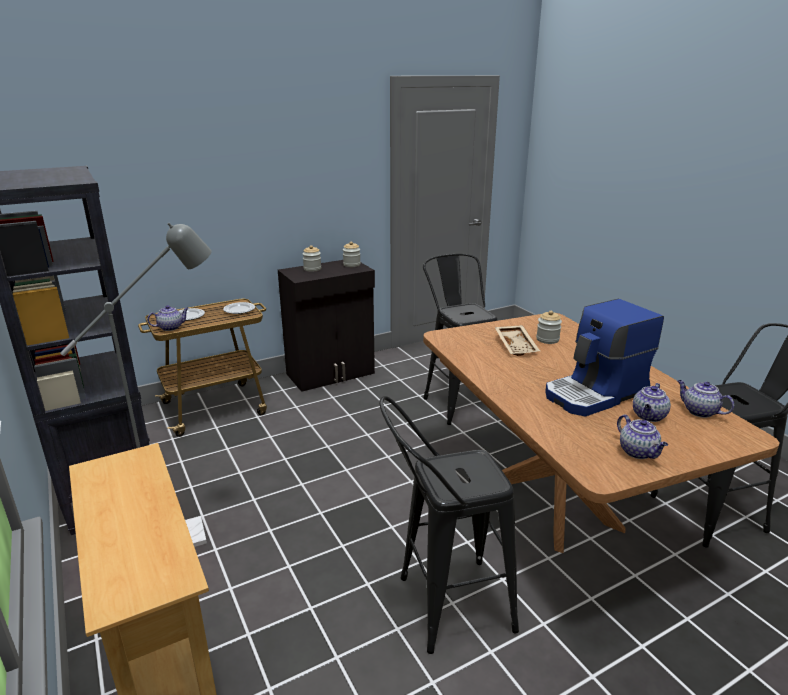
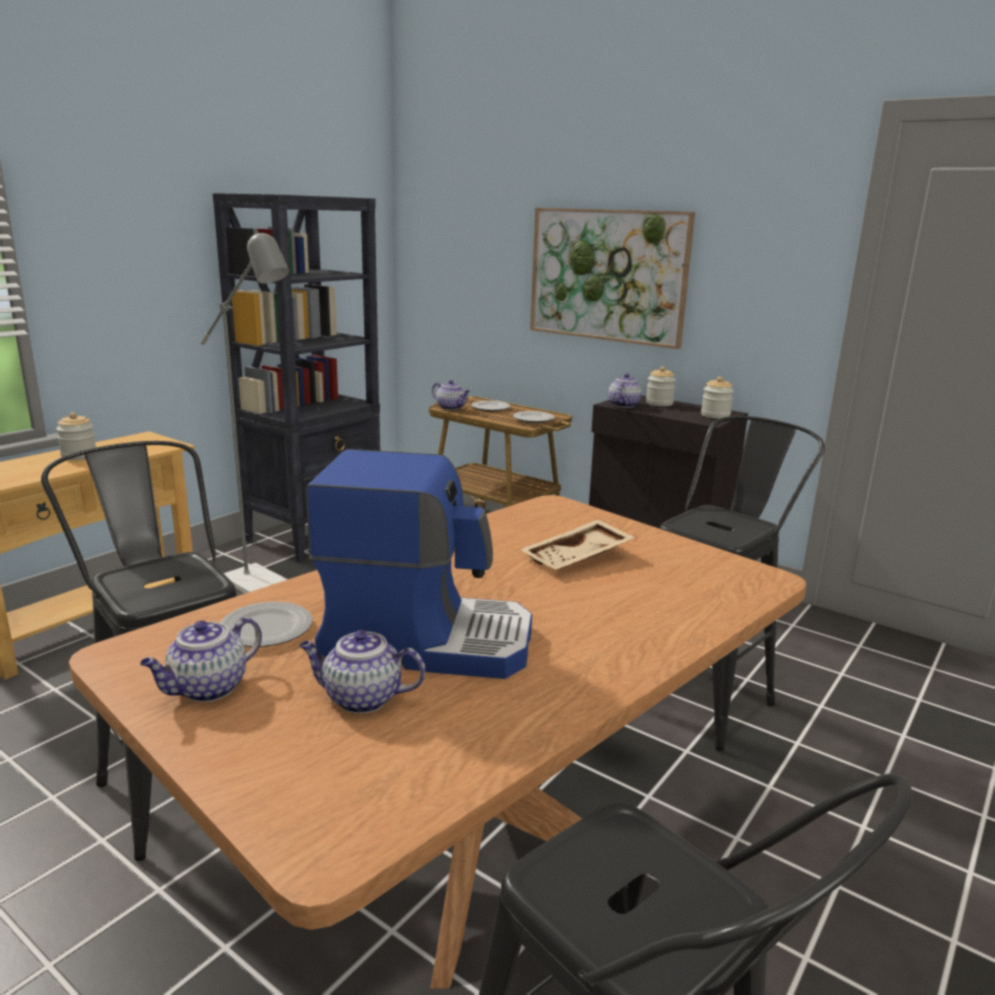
camera: 65 degrees right, 5 degrees down
jar [536,311,562,344] -> jar moved to [56,413,96,460]
coffee machine [545,299,664,417] -> coffee machine turned 150 degrees clockwise [306,449,532,679]
teapot [677,380,734,418] -> teapot moved to [608,373,642,408]
none -> plate [220,602,313,647]
none -> picture [530,208,695,349]

